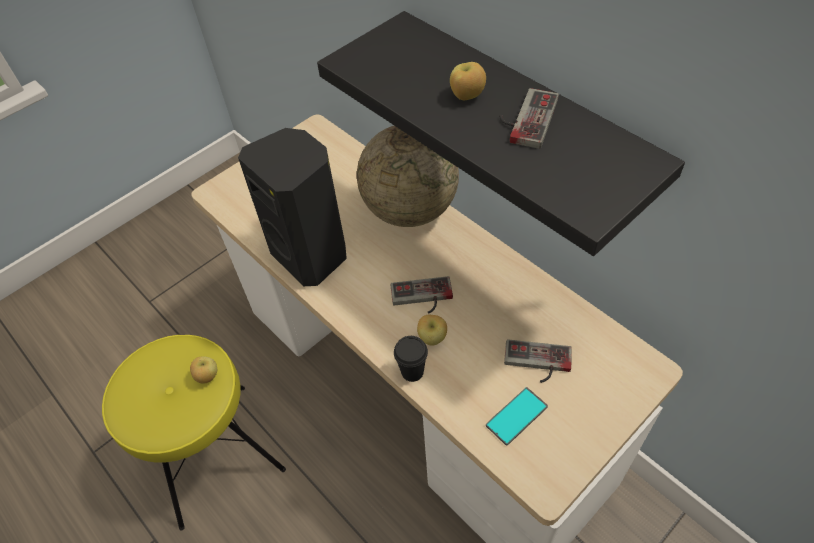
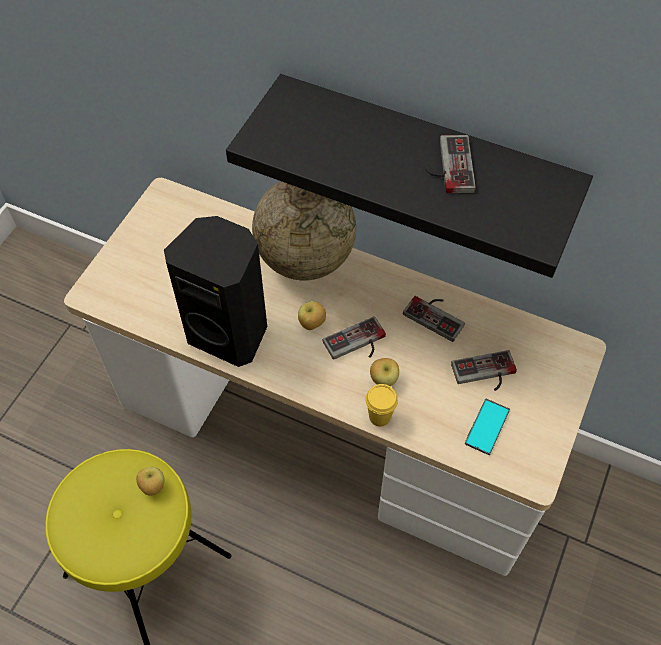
camera: 25 degrees left, 5 degrees up
black cup [394,336,428,382] -> yellow cup [365,384,398,427]
apple [450,62,486,100] -> apple moved to [298,301,326,330]
none -> game controller [403,296,465,342]

